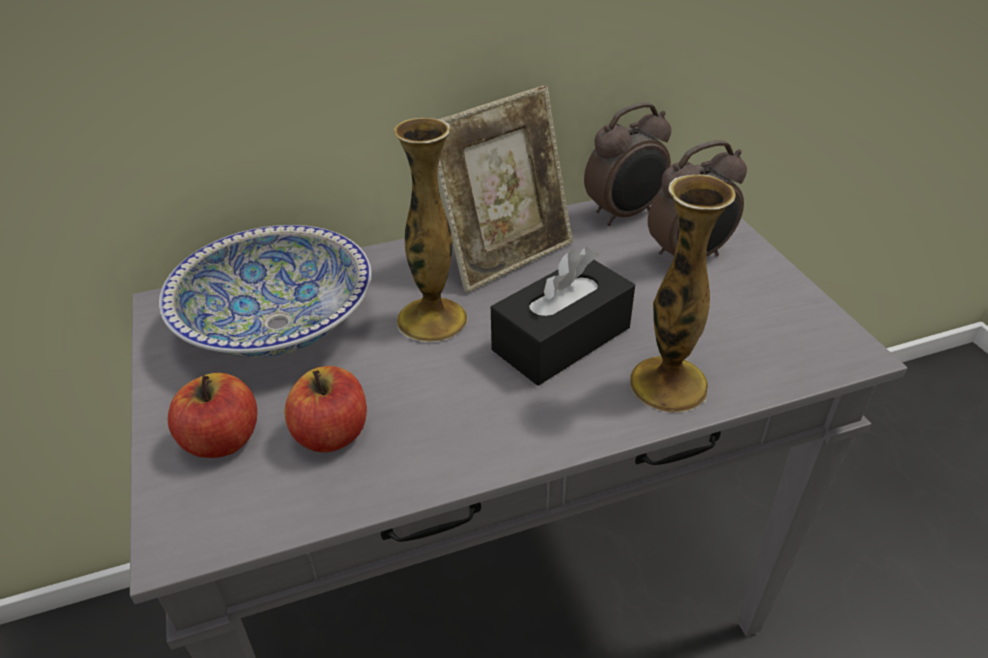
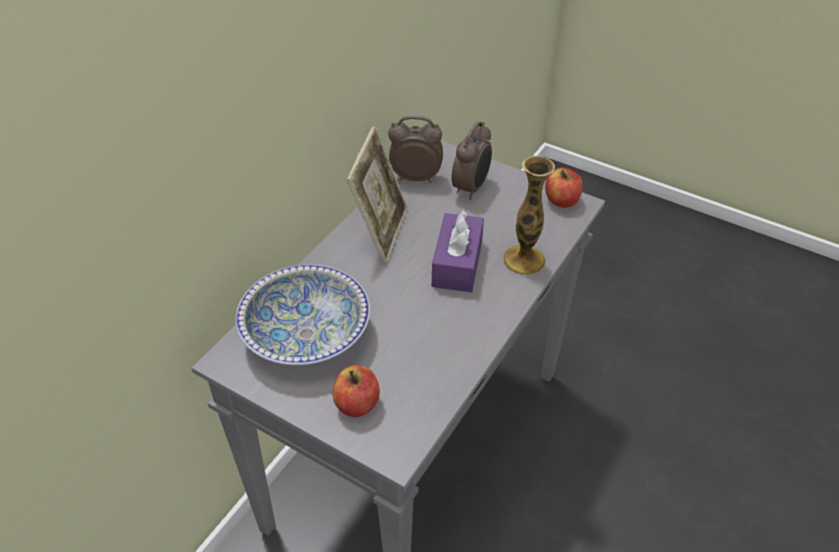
camera: 40 degrees left, 5 degrees up
apple [284,366,367,452] -> apple moved to [545,168,583,208]
vase [394,118,468,342] -> none
black tissue box [491,247,635,385] -> purple tissue box [432,210,484,292]
alarm clock [584,102,671,226] -> alarm clock turned 105 degrees counterclockwise [388,116,443,183]

